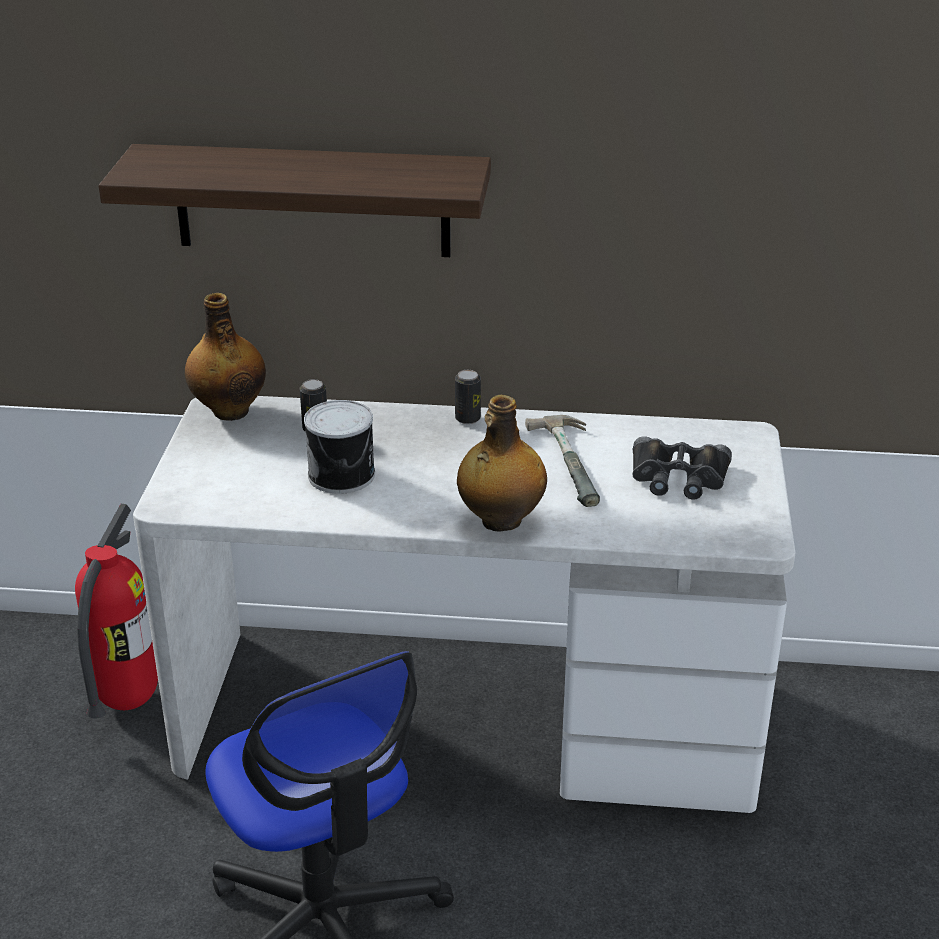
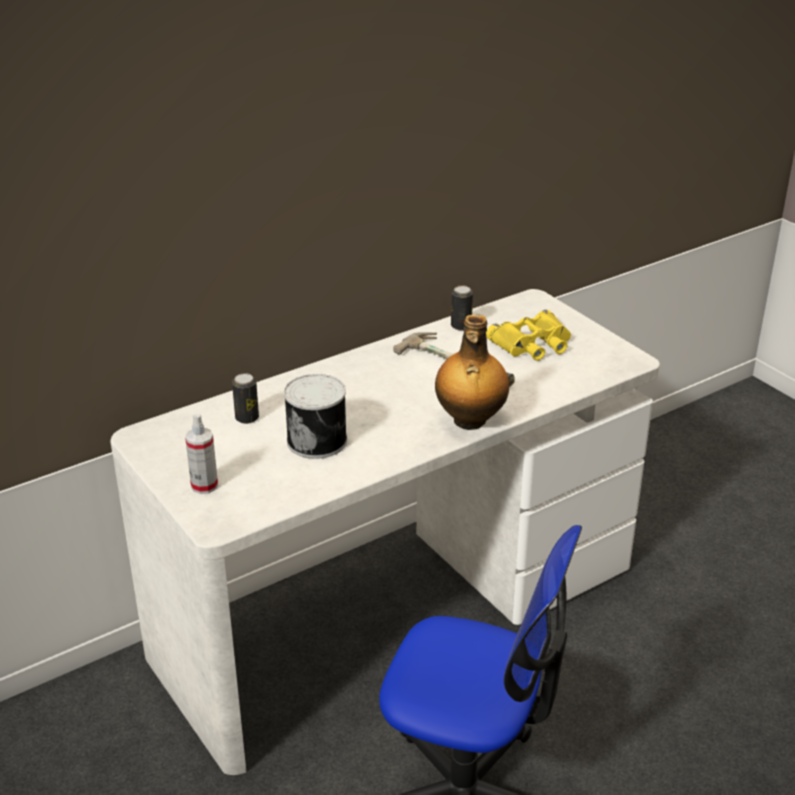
camera: 40 degrees left, 0 degrees up
fire extinguisher [75,504,158,719] -> none
shelf [99,144,491,257] -> none
bottle [185,293,266,421] -> none
can [455,370,481,424] -> can moved to [451,285,473,330]
black binoculars [632,436,732,500] -> yellow binoculars [486,310,571,361]
none -> spray bottle [185,413,218,494]

